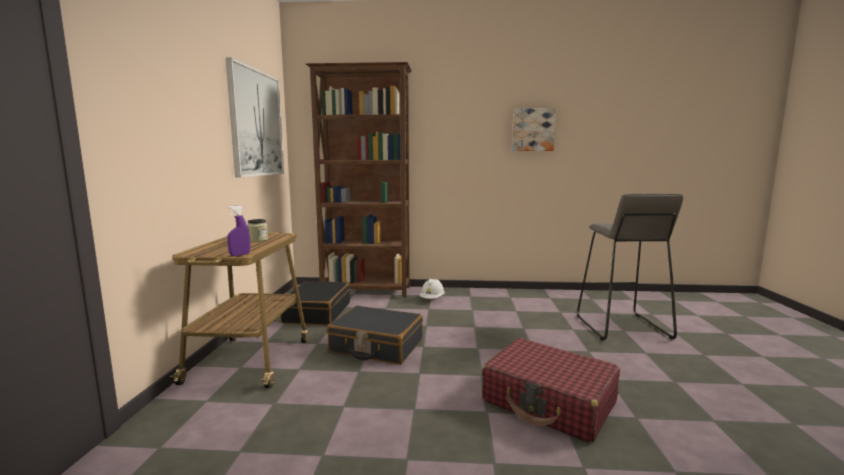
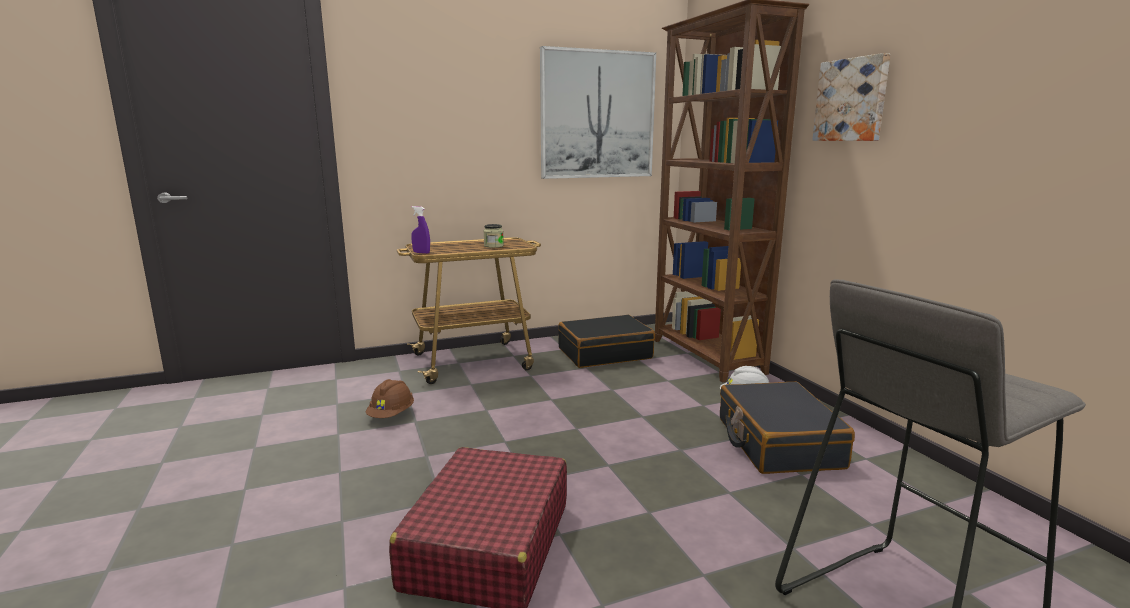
camera: 65 degrees right, 5 degrees up
black suitcase [327,306,423,365] -> black suitcase moved to [720,382,855,474]
picture [512,108,556,151] -> picture moved to [812,53,890,141]
none -> brown hard hat [366,379,414,418]

